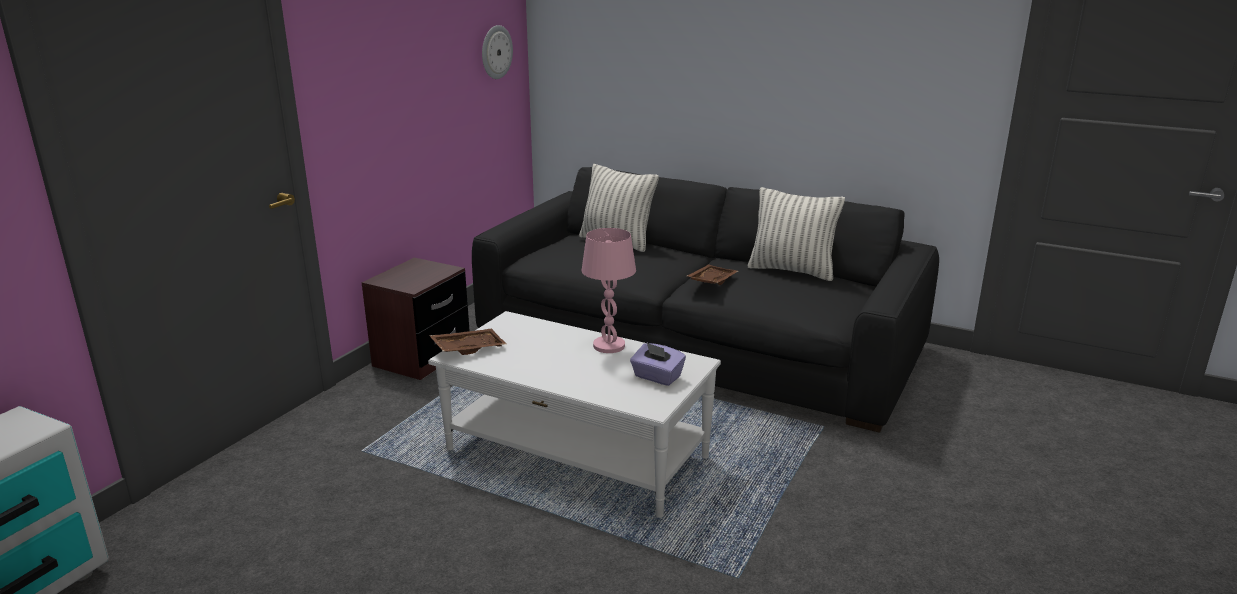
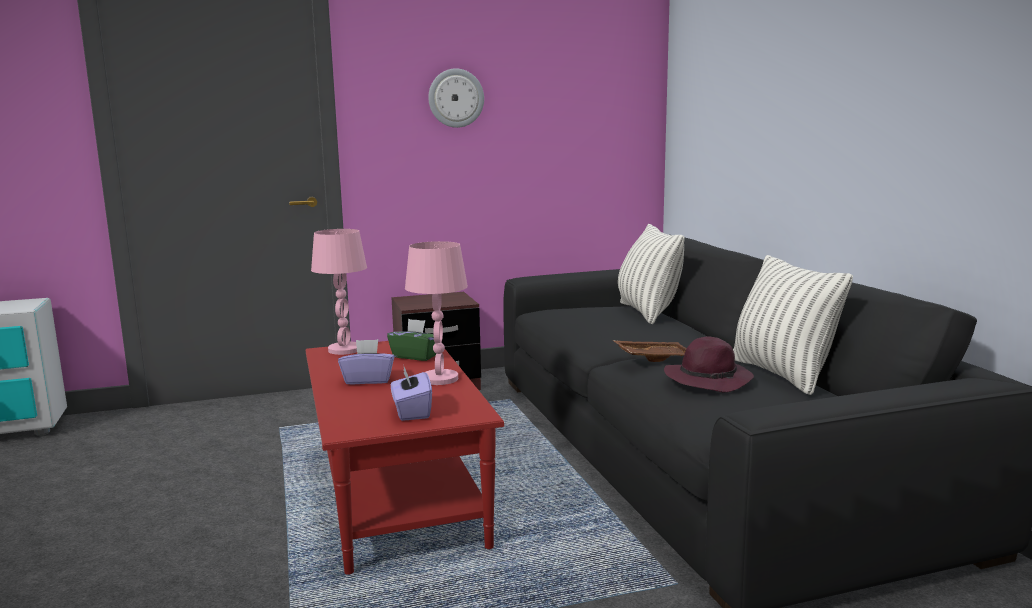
camera: 45 degrees right, 10 degrees down
white coffee table [428,311,721,518] -> red coffee table [306,341,504,575]
brown tray [429,329,507,355] -> pink table lamp [311,229,367,355]
wall clock [482,25,513,79] -> wall clock moved to [428,68,484,128]
none -> purple tissue box [338,339,395,384]
none -> green tissue box [387,319,436,361]
none -> purple hat [664,336,754,393]

